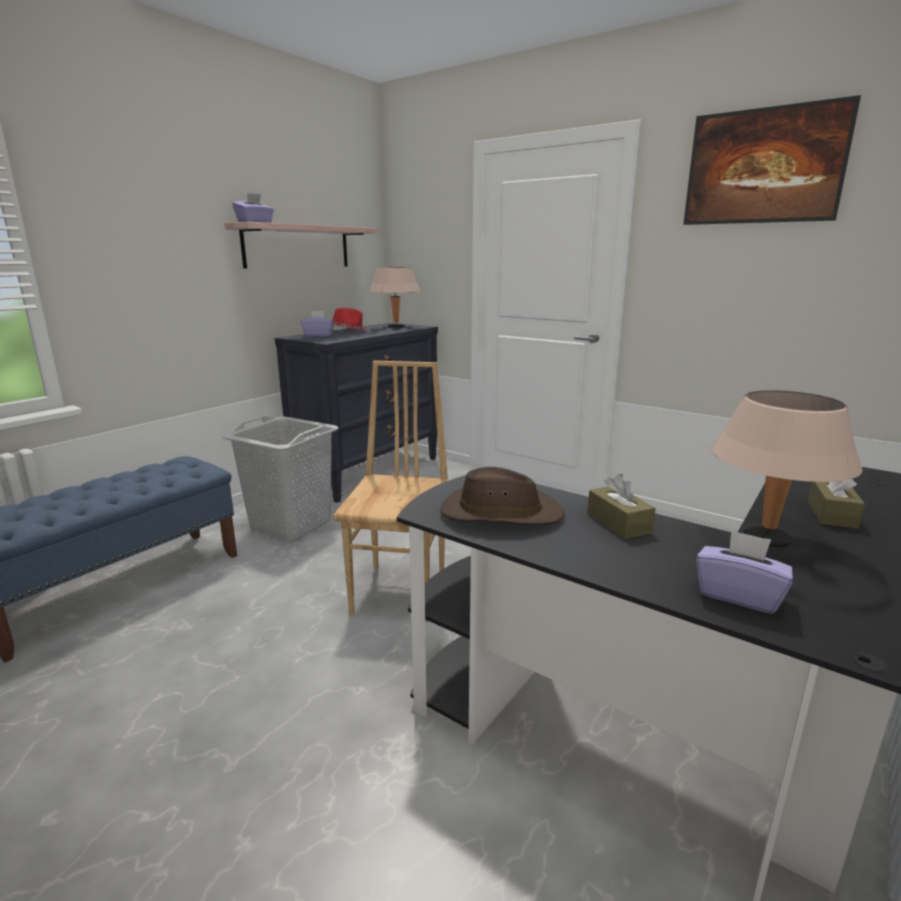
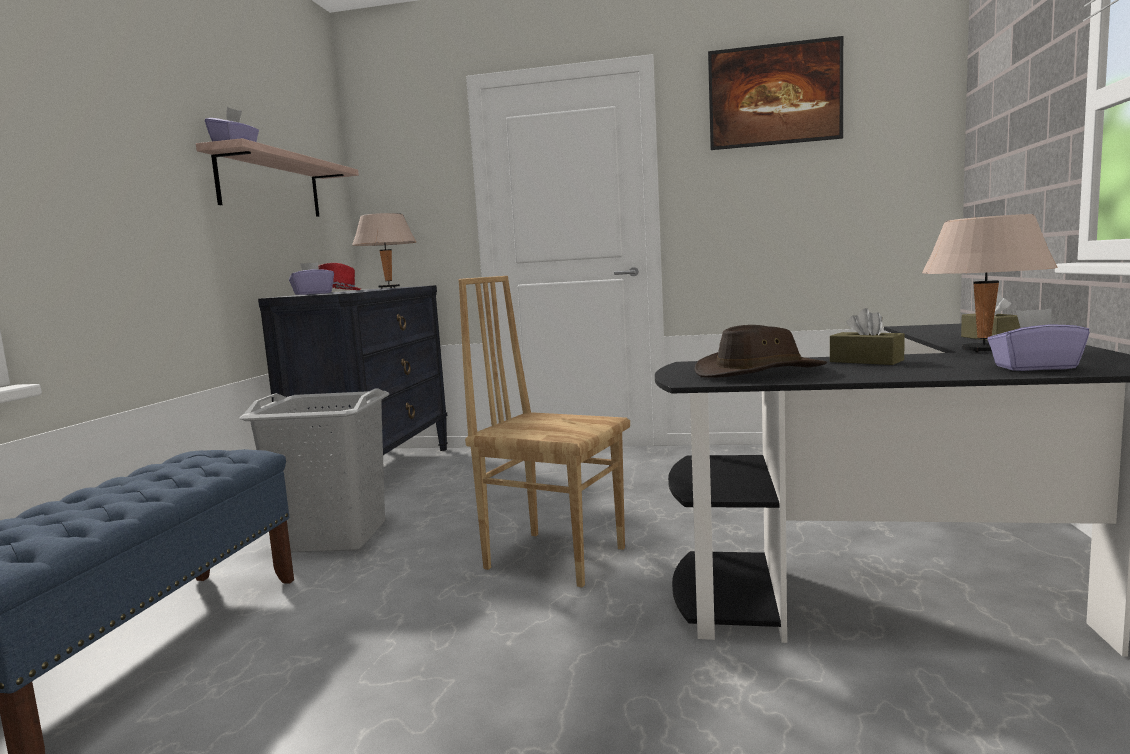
camera: 25 degrees left, 10 degrees down
brown chair [333,361,449,622] -> brown chair turned 45 degrees counterclockwise [458,276,630,588]

